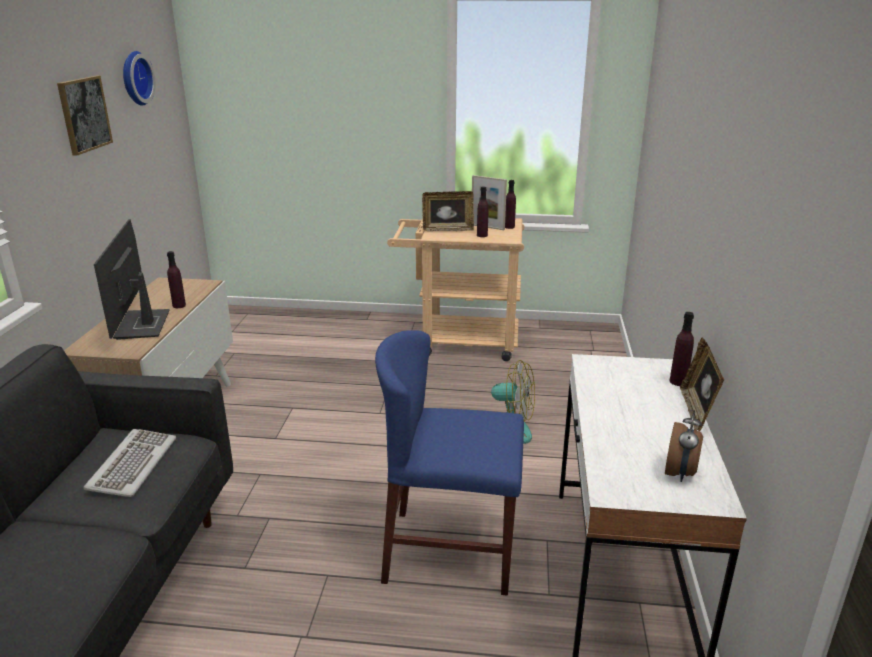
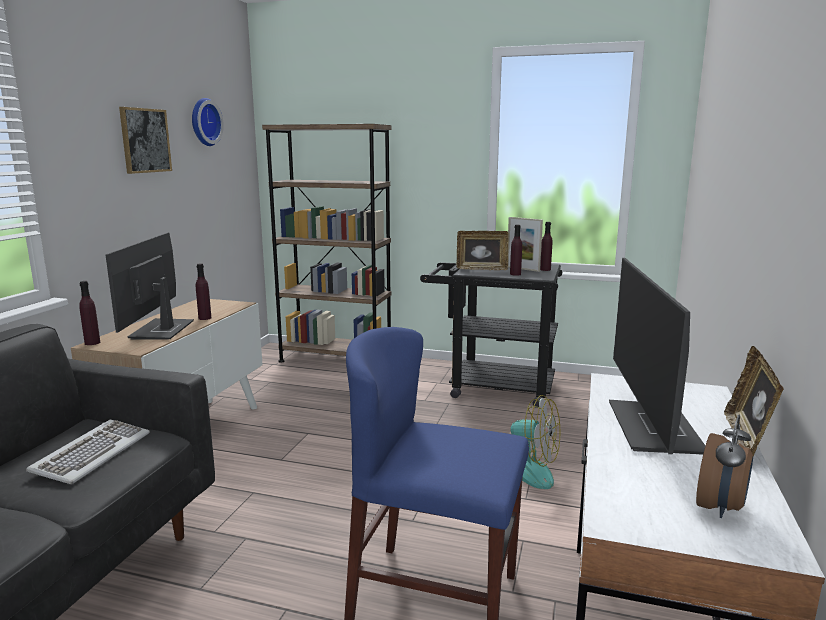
camera: 10 degrees right, 10 degrees down
beige cart [387,218,524,361] -> black cart [420,262,562,408]
purple bottle [669,312,694,386] -> purple bottle moved to [79,281,100,345]
none -> brown bookcase [262,124,392,363]
none -> monitor [609,258,705,455]

